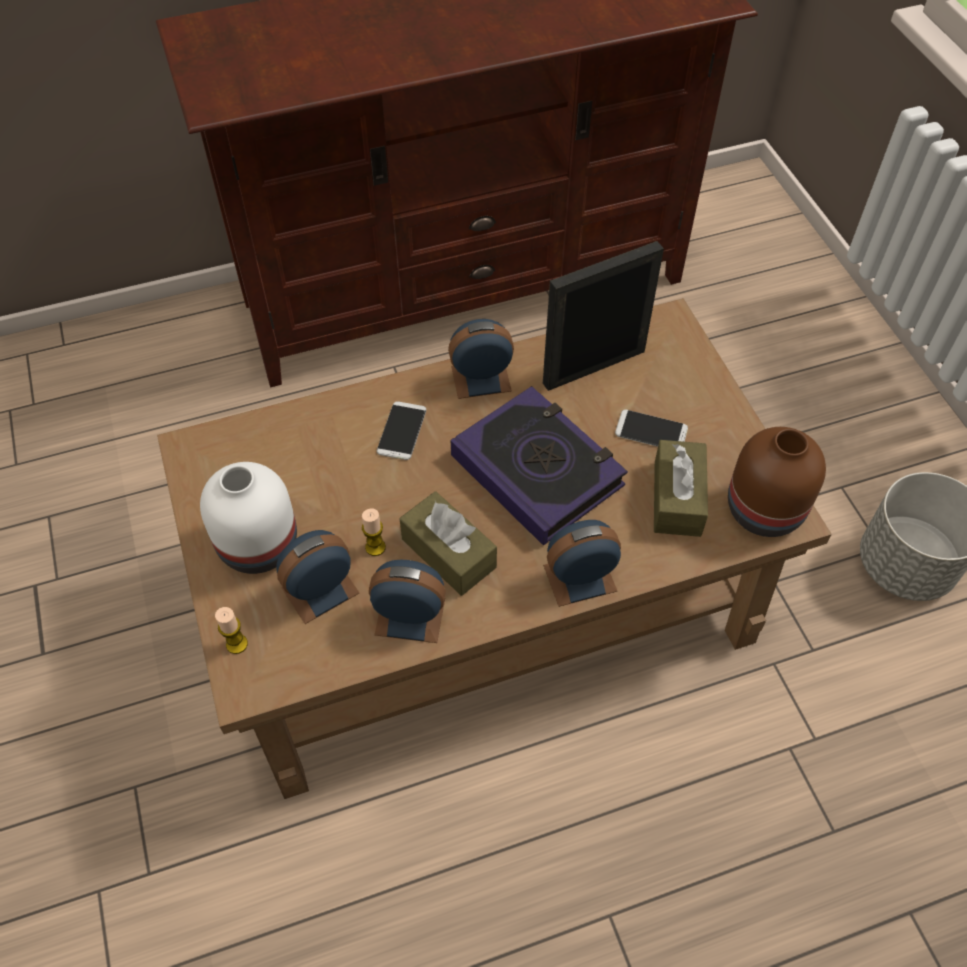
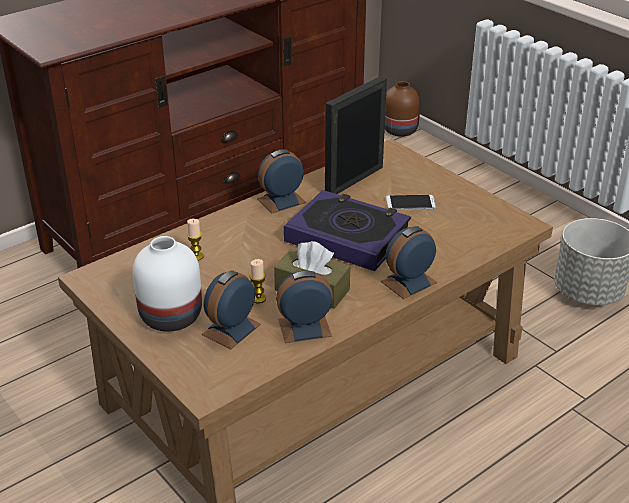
camera: 20 degrees left, 20 degrees down
candle [215,607,248,654] -> candle moved to [187,219,204,261]
phone [377,401,426,460] -> none
brown tissue box [654,440,708,537] -> none
brown vase [728,427,826,537] -> brown vase moved to [385,81,420,137]

